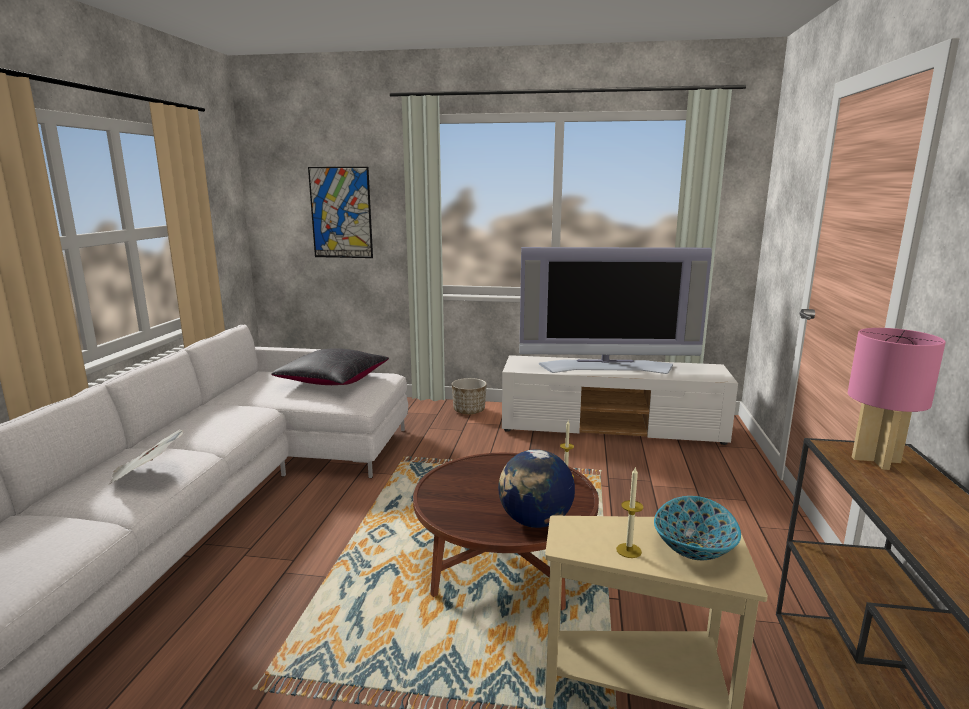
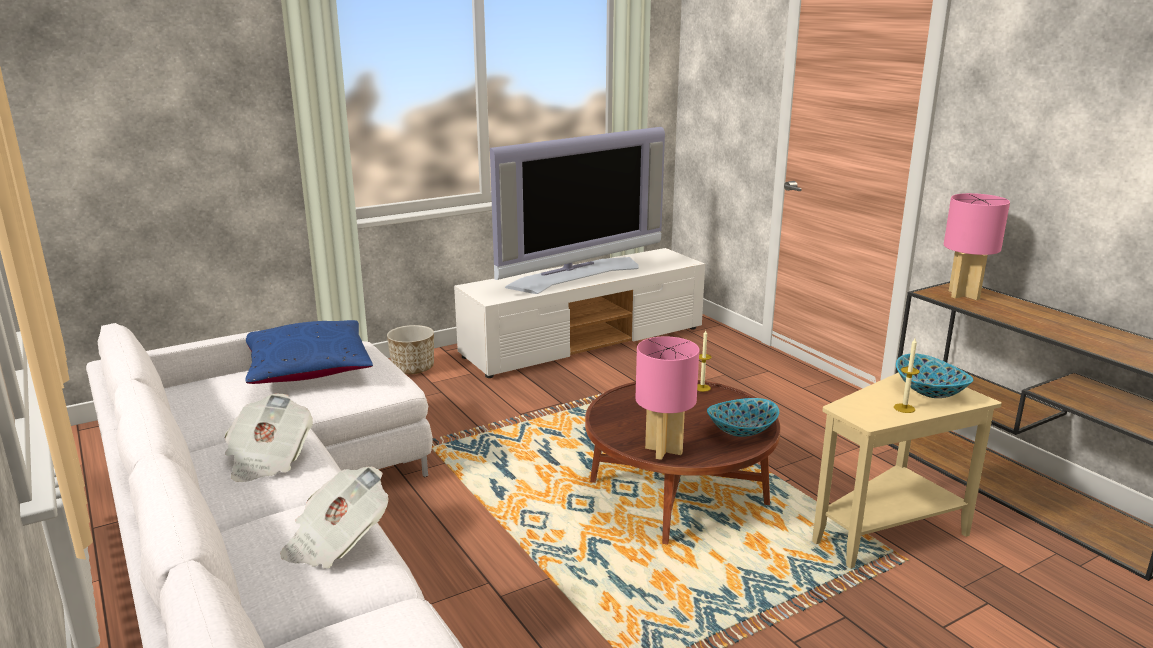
camera: 40 degrees left, 5 degrees up
black pillow [271,348,389,385] -> blue pillow [246,320,373,384]
picture [308,167,373,258] -> none
globe [498,449,575,528] -> bowl [707,398,779,437]
none -> newspaper [225,393,313,482]
none -> pink table lamp [636,337,699,460]

